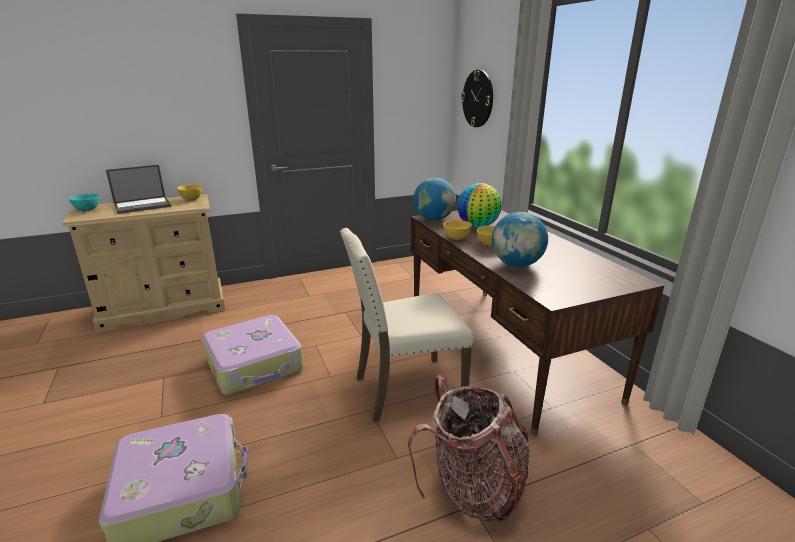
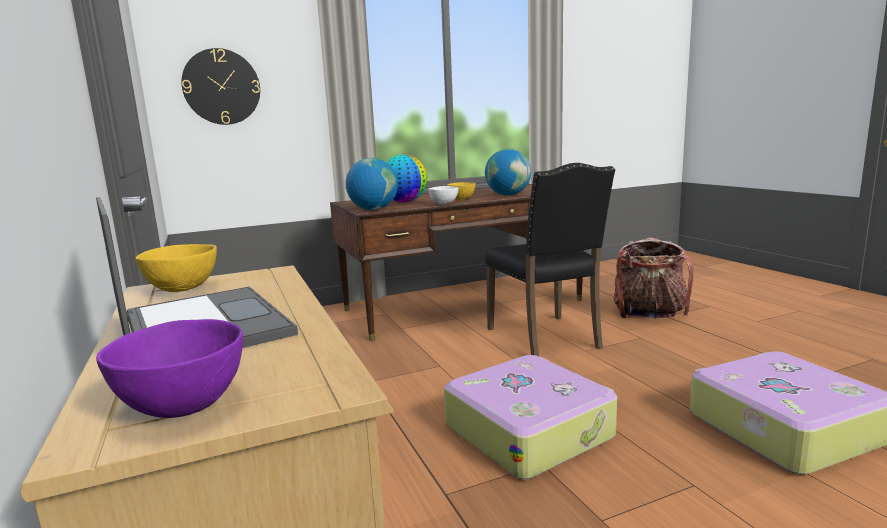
camera: 90 degrees left, 10 degrees down
turquoise bowl [69,194,99,211] -> purple bowl [96,319,243,418]
beige chair [340,228,474,422] -> black chair [485,163,615,356]
yellow bowl [443,220,472,240] -> white bowl [428,186,459,205]

